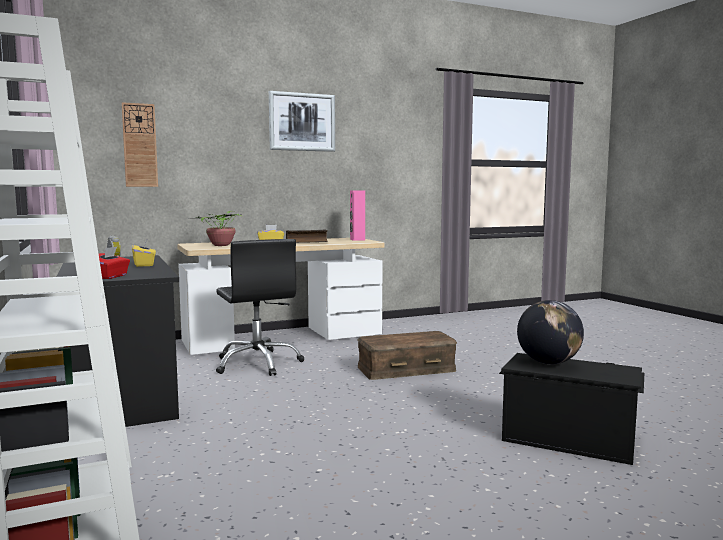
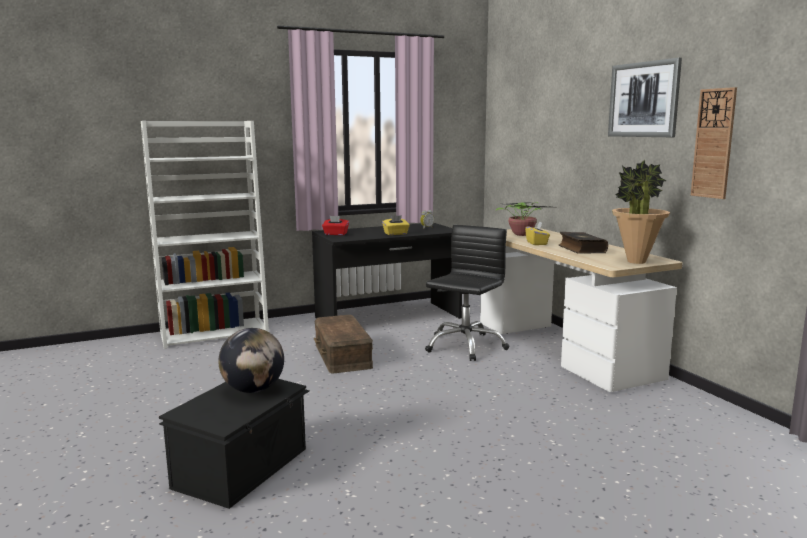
camera: 90 degrees right, 5 degrees up
wall clock [122,102,158,187] -> wall clock moved to [691,87,737,199]
black office chair [216,239,304,376] -> black office chair turned 150 degrees clockwise [425,225,509,361]
pink speaker [350,190,365,241] -> potted plant [612,160,670,264]
brown storage box [357,331,457,380] -> brown storage box moved to [314,315,373,373]

